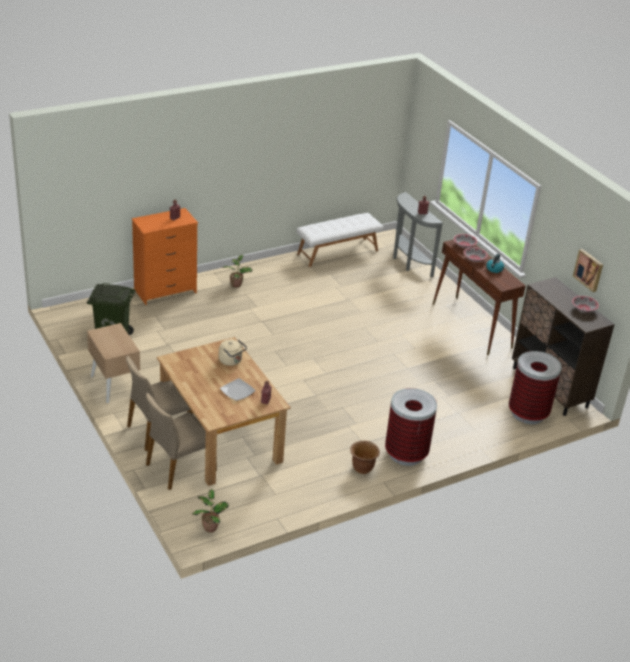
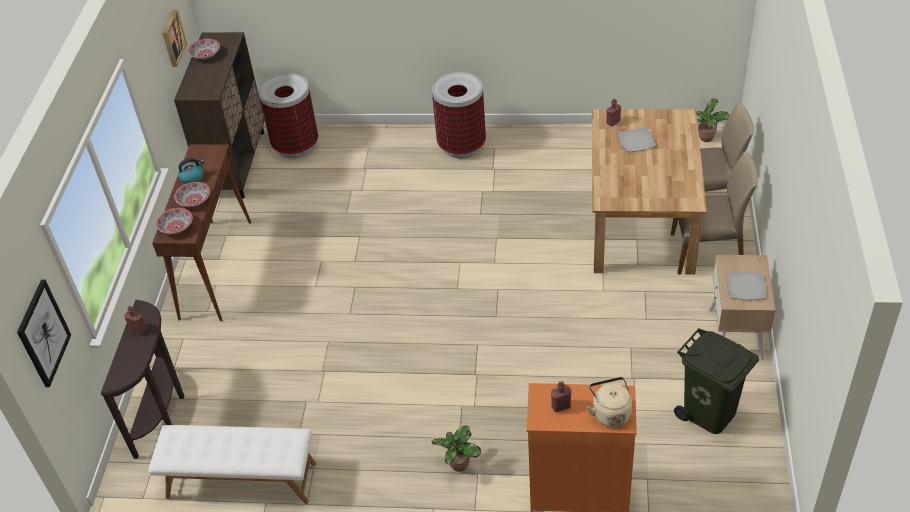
camera: 140 degrees left, 10 degrees up
beige kettle [219,339,247,366] -> beige kettle moved to [586,377,632,427]
brown planter [350,441,380,474] -> none
grey console table [393,192,443,278] -> brown console table [101,300,184,459]
none -> picture [17,279,71,387]
none -> plate [727,272,766,300]

